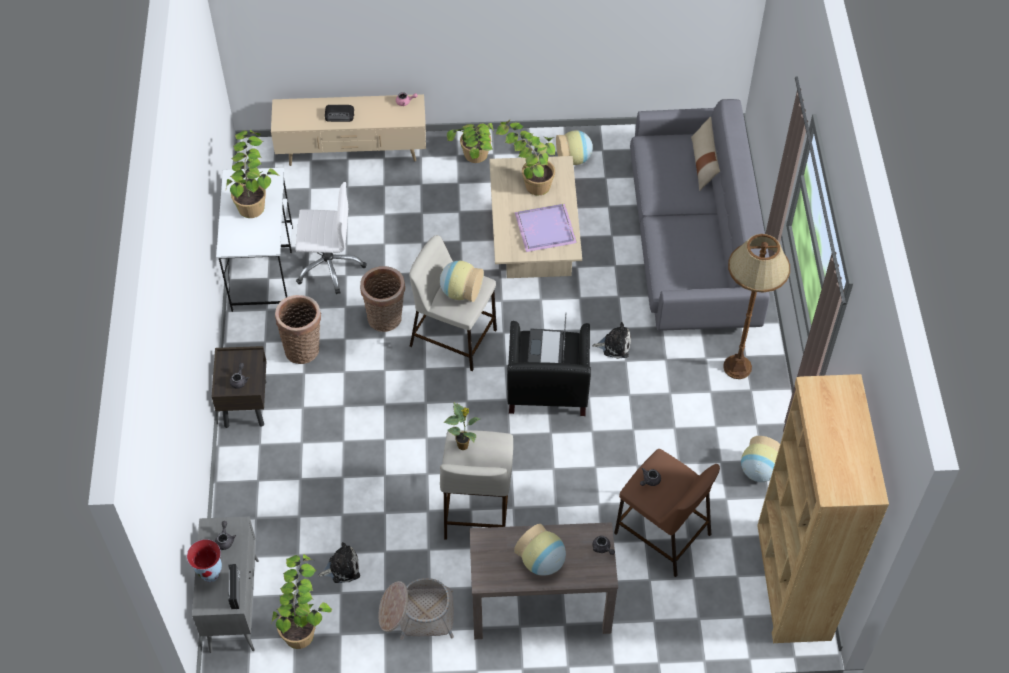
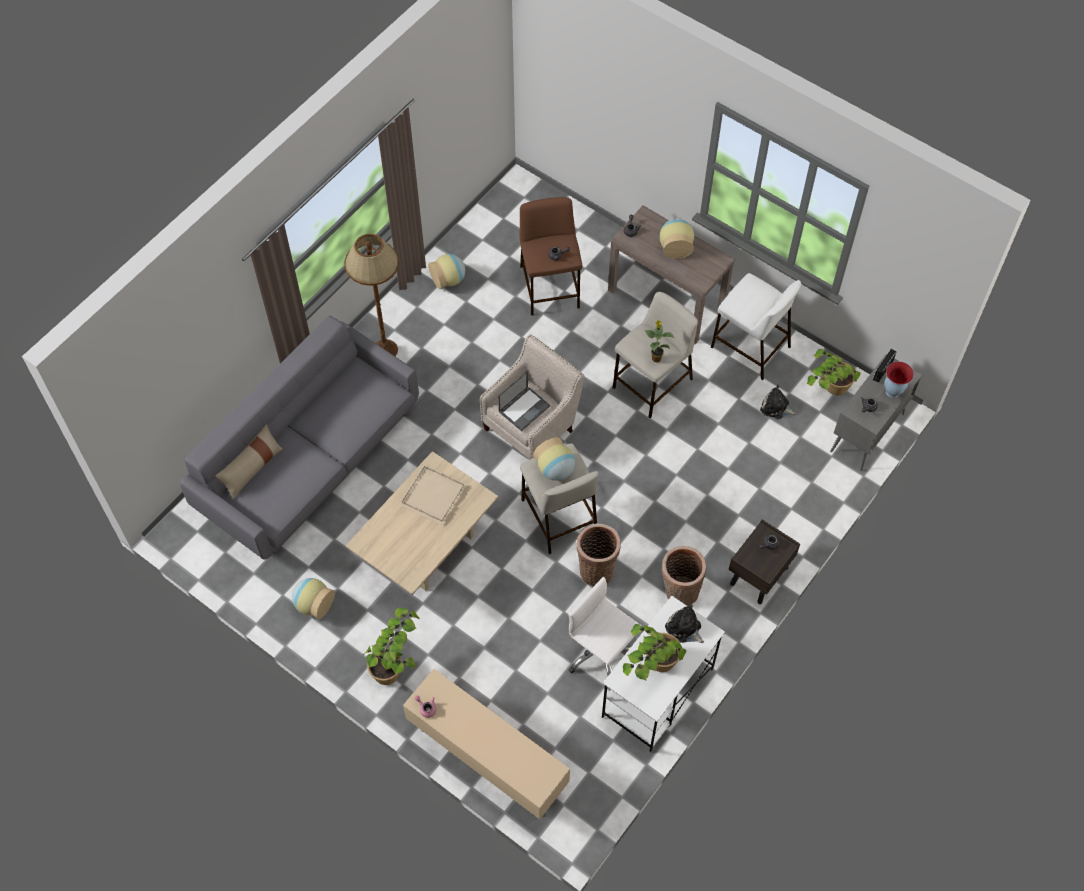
camera: 140 degrees left, 5 degrees up
radio [325,105,354,122] -> none
basket [378,578,454,640] -> white stool [711,273,801,380]
potted plant [495,119,555,195] -> none
black armchair [507,321,591,416] -> beige armchair [480,334,584,460]
purple tray [515,203,577,252] -> beige tray [398,464,468,525]
plush toy [592,322,631,359] -> plush toy moved to [665,604,704,643]
brown bookcase [757,374,889,643] -> none

